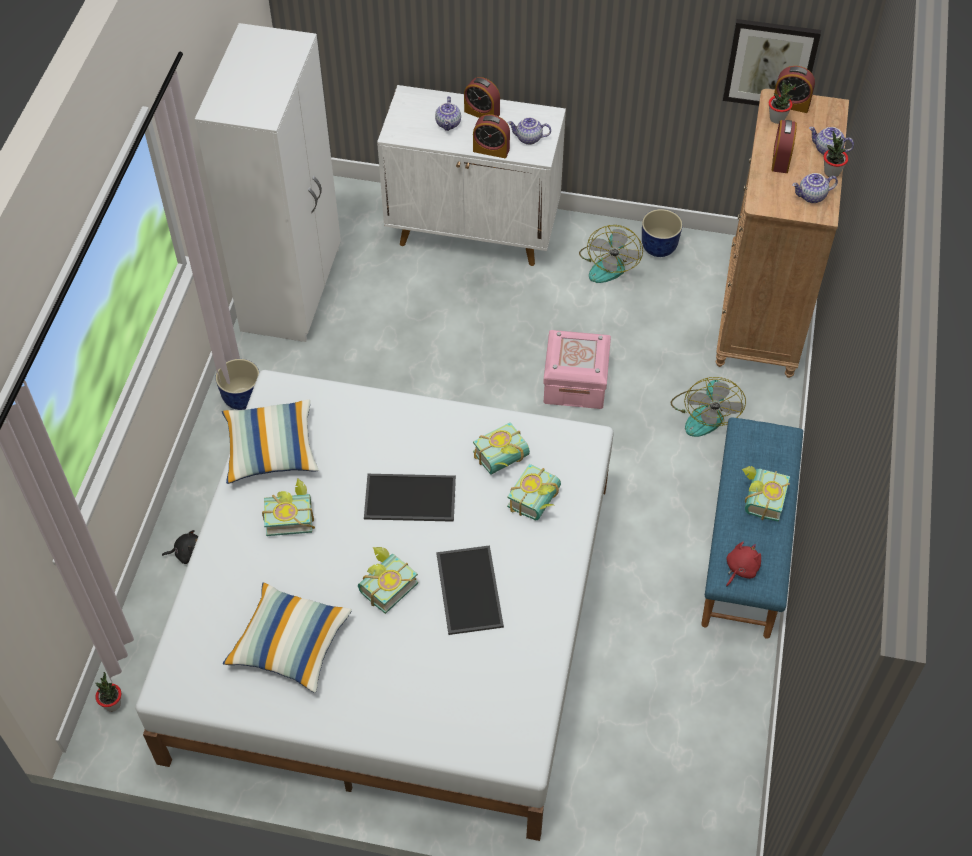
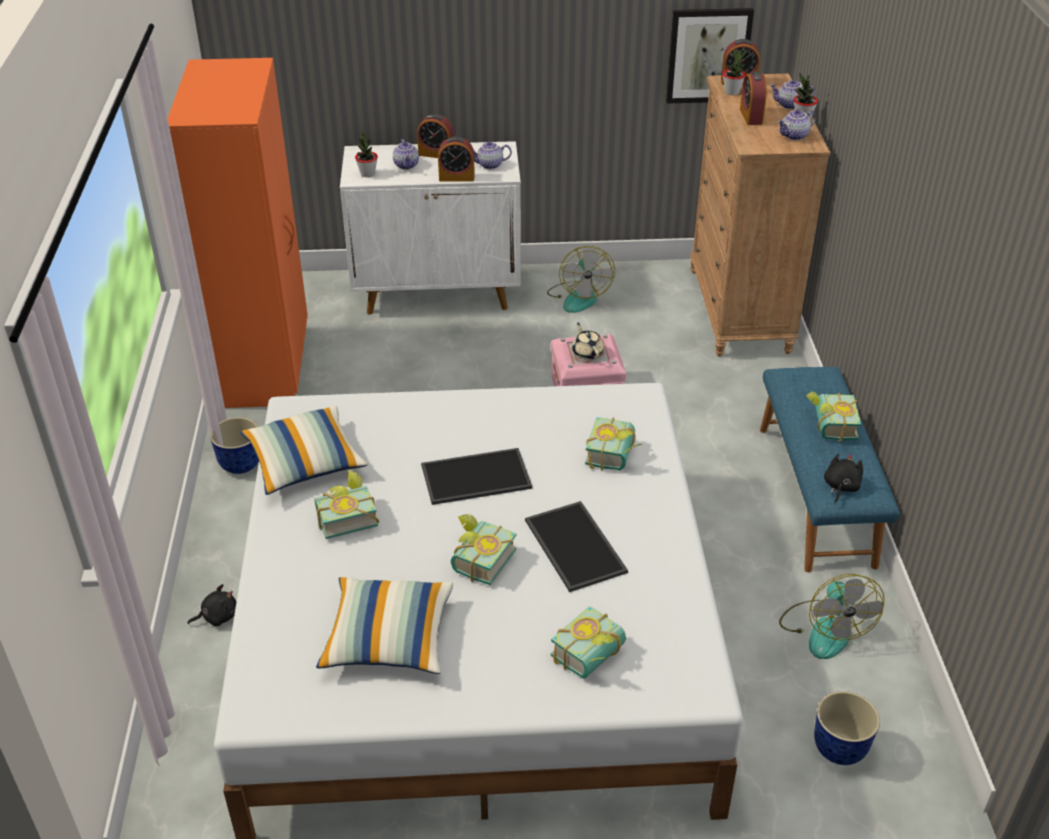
camera: 15 degrees left, 15 degrees down
potted plant [95,672,121,712] -> potted plant moved to [355,130,378,177]
white wardrobe [195,23,341,342] -> orange wardrobe [168,58,308,408]
book [473,422,530,475] -> book moved to [551,606,626,679]
planter [642,209,683,257] -> planter moved to [814,691,880,765]
fan [671,377,746,437] -> fan moved to [779,574,885,659]
red plush toy [726,541,761,587] -> black plush toy [824,453,863,503]
none -> beige teapot [572,323,604,360]

